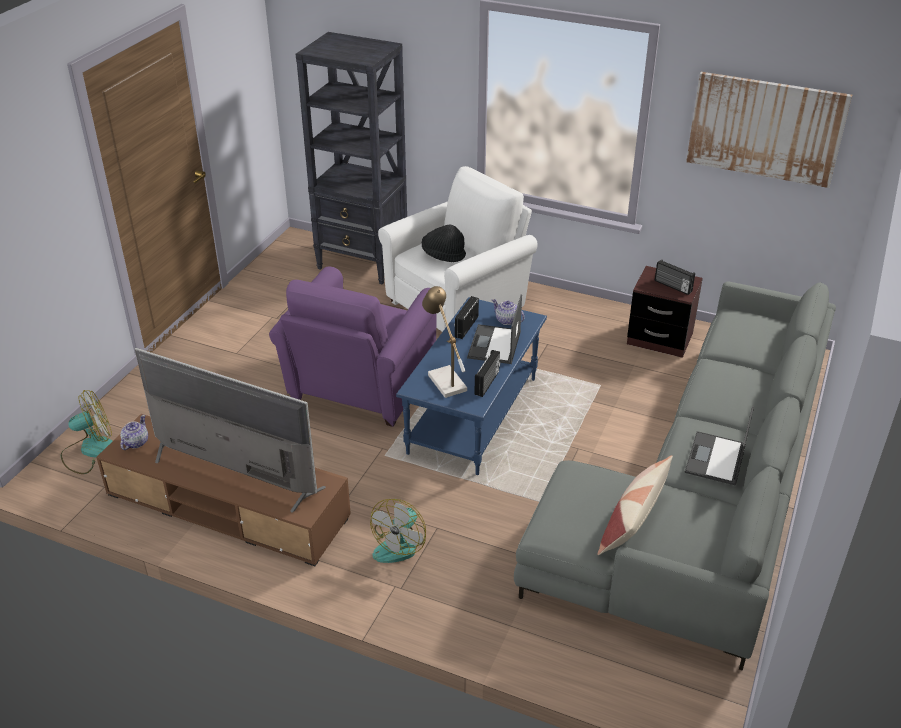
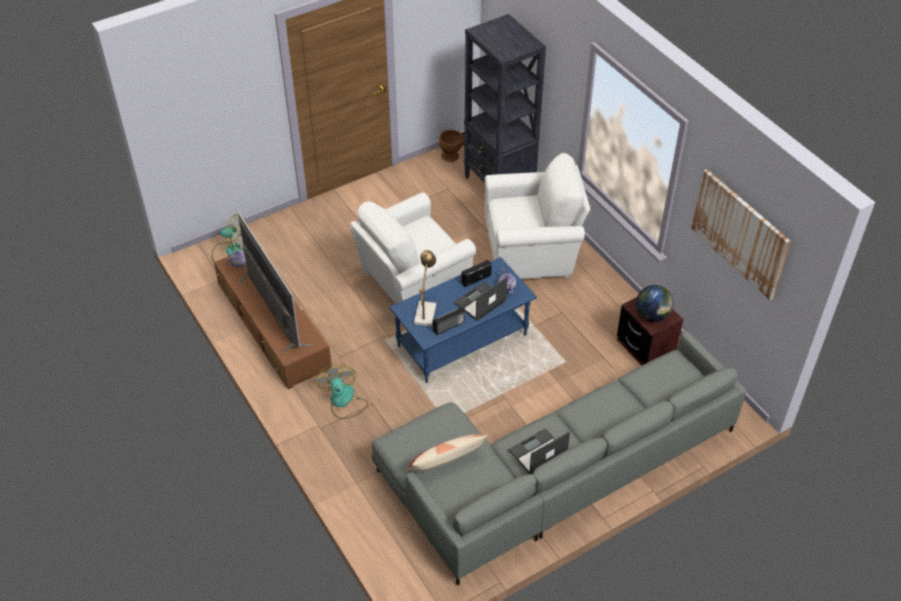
camera: 35 degrees right, 10 degrees up
purple armchair [269,266,437,427] -> white armchair [350,192,476,304]
fan [370,499,426,563] -> fan turned 105 degrees clockwise [315,364,368,419]
black hat [422,224,466,262] -> none
radio [655,259,695,295] -> globe [636,285,674,322]
none -> brown vase [439,130,464,162]

